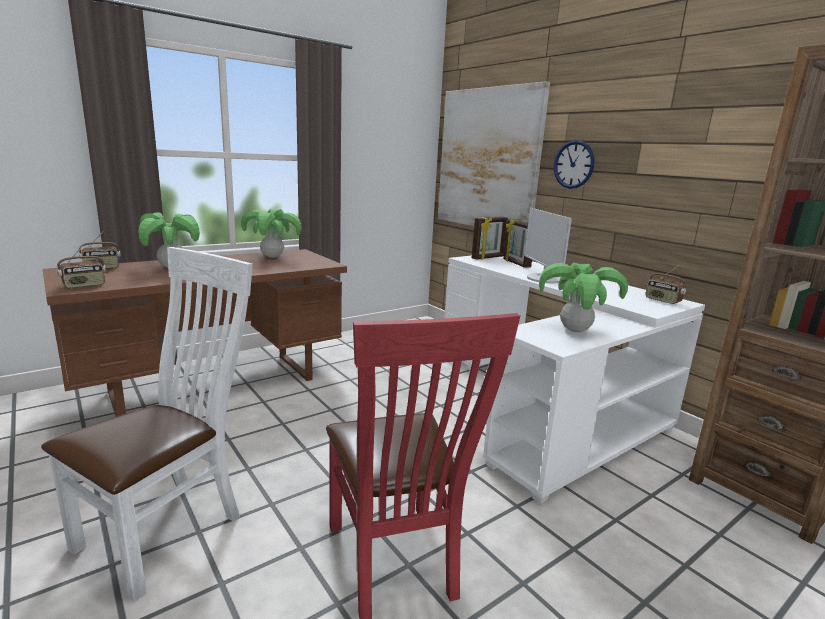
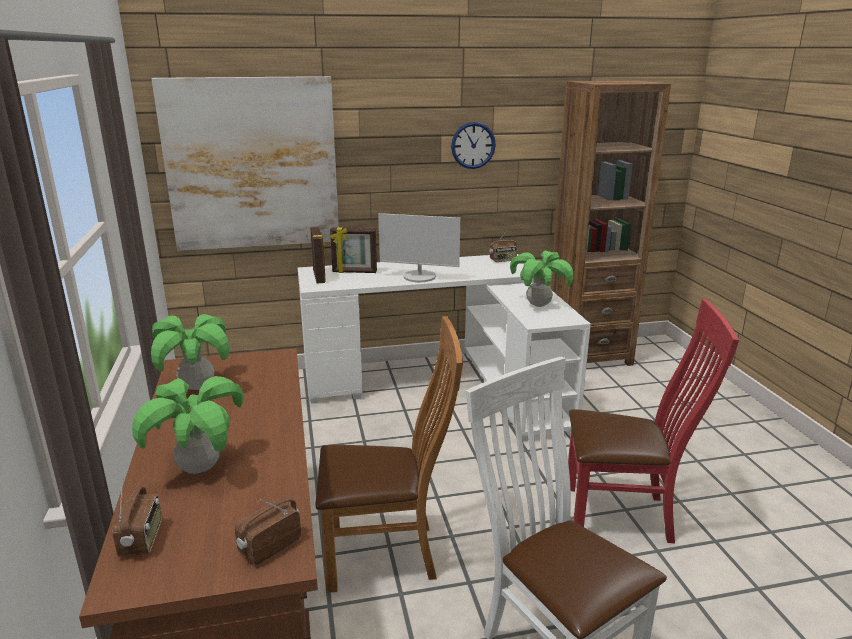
camera: 65 degrees left, 5 degrees up
radio [57,243,106,288] -> radio turned 120 degrees counterclockwise [235,497,301,565]
wall clock [554,140,594,189] -> wall clock moved to [451,122,496,169]
none -> brown chair [315,316,463,593]

